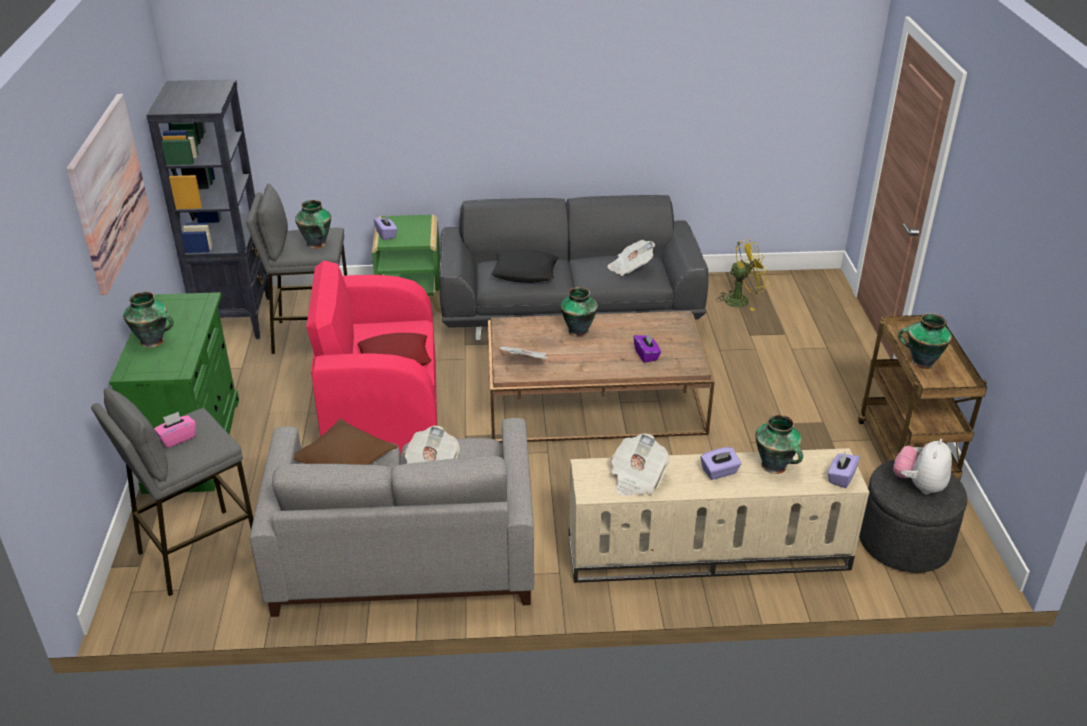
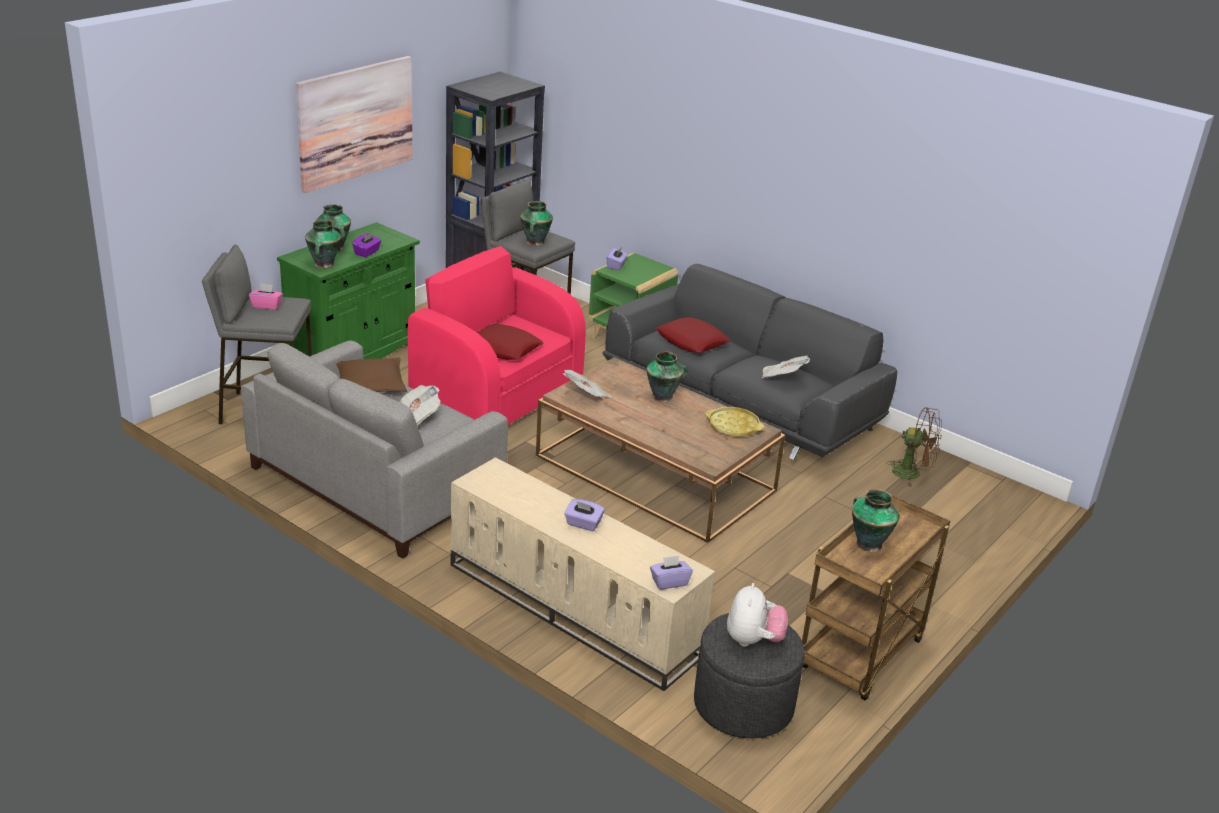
camera: 40 degrees right, 5 degrees down
black pillow [491,250,559,283] -> red pillow [656,317,730,353]
newspaper [611,433,670,496] -> none
purple tissue box [634,333,661,363] -> purple tissue box moved to [352,232,381,257]
yellow fan [716,239,768,311] -> brown fan [886,407,942,487]
vase [755,415,803,474] -> vase moved to [305,220,341,268]
plush toy [893,439,952,495] -> plush toy turned 120 degrees clockwise [727,583,788,647]
none -> yellow tray [705,407,764,437]

